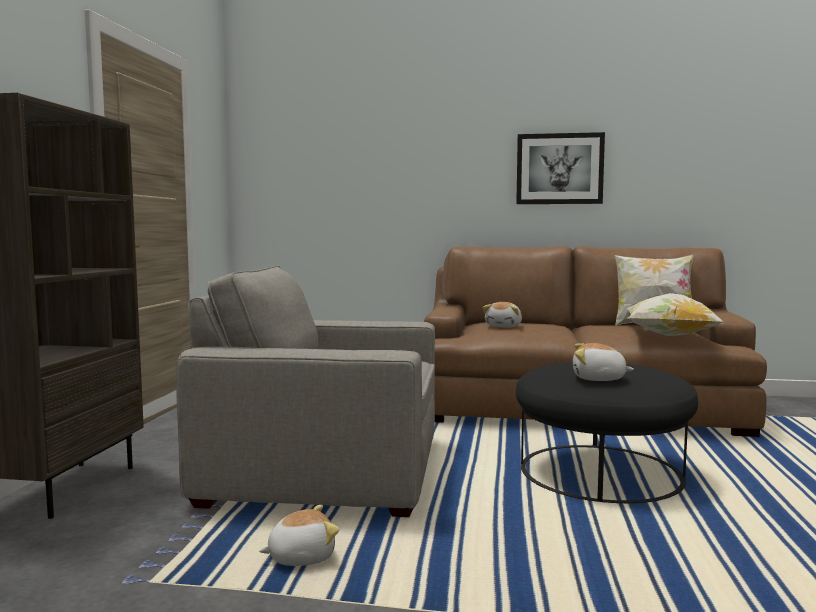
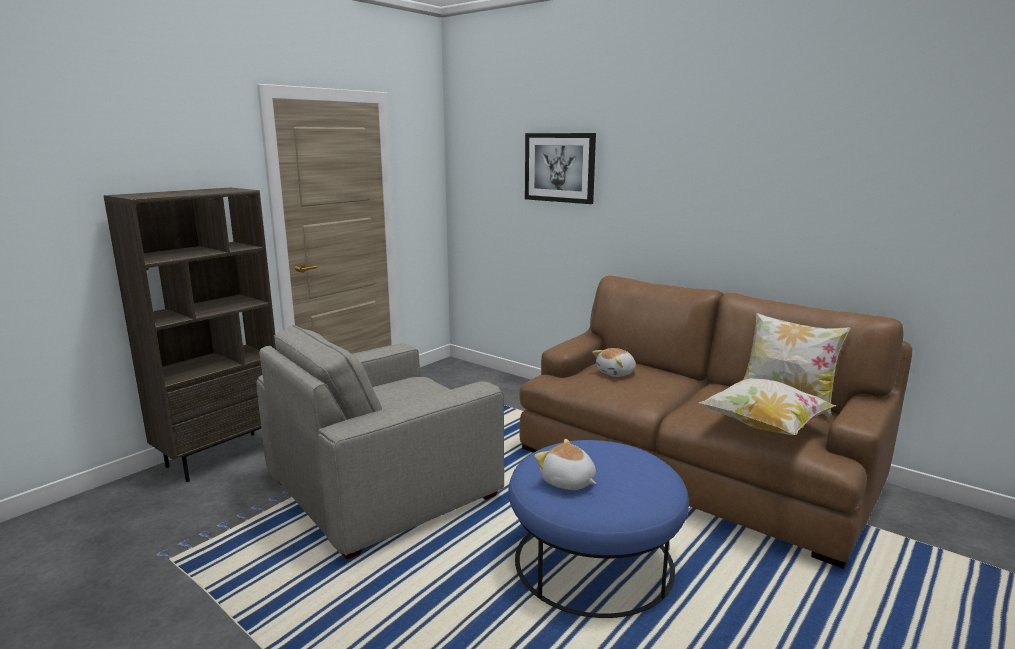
camera: 30 degrees right, 10 degrees up
grey armchair [176,265,435,517] -> grey armchair turned 75 degrees counterclockwise [256,325,504,560]
plush toy [259,505,339,566] -> none
picture [516,132,605,204] -> picture moved to [525,133,596,204]
black ottoman [516,362,698,503] -> blue ottoman [508,440,689,618]

